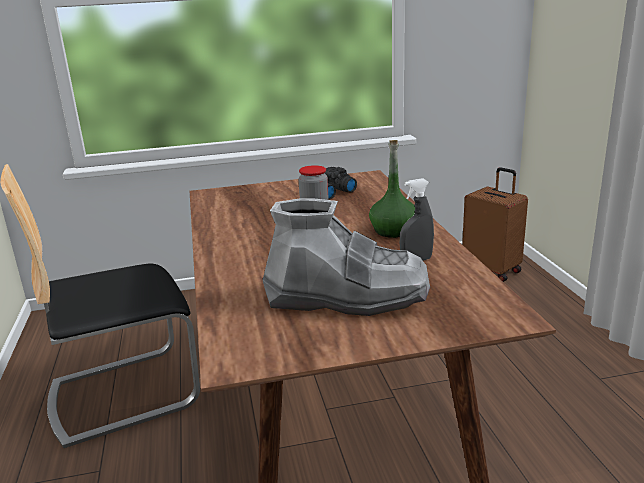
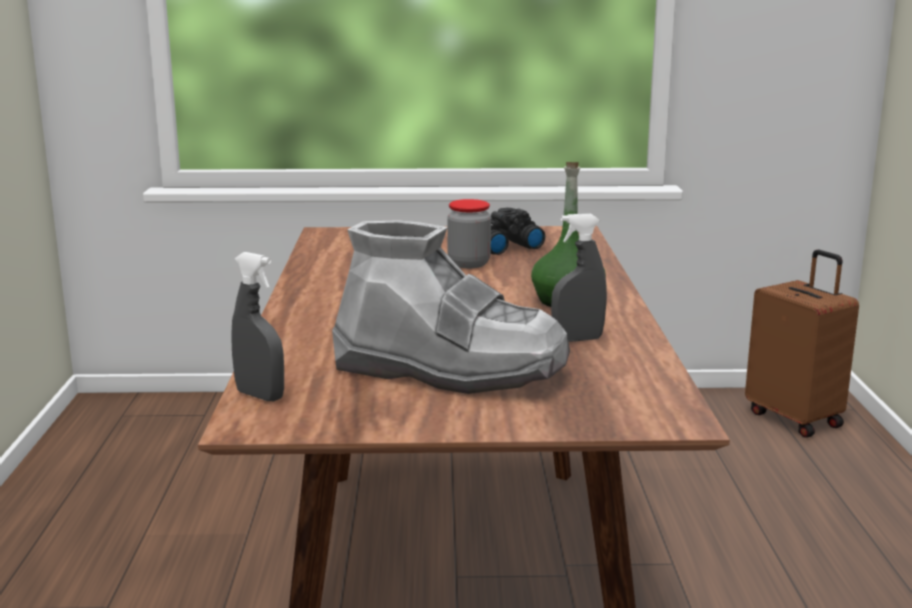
camera: 10 degrees right, 5 degrees down
chair [0,164,200,448] -> none
none -> grey spray bottle [231,252,284,401]

